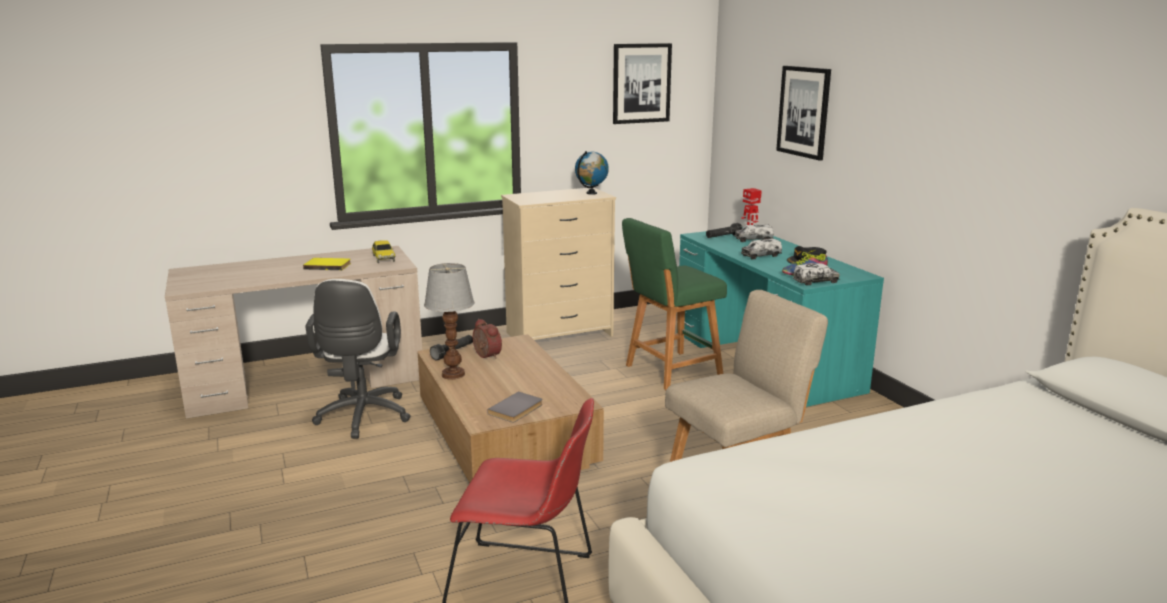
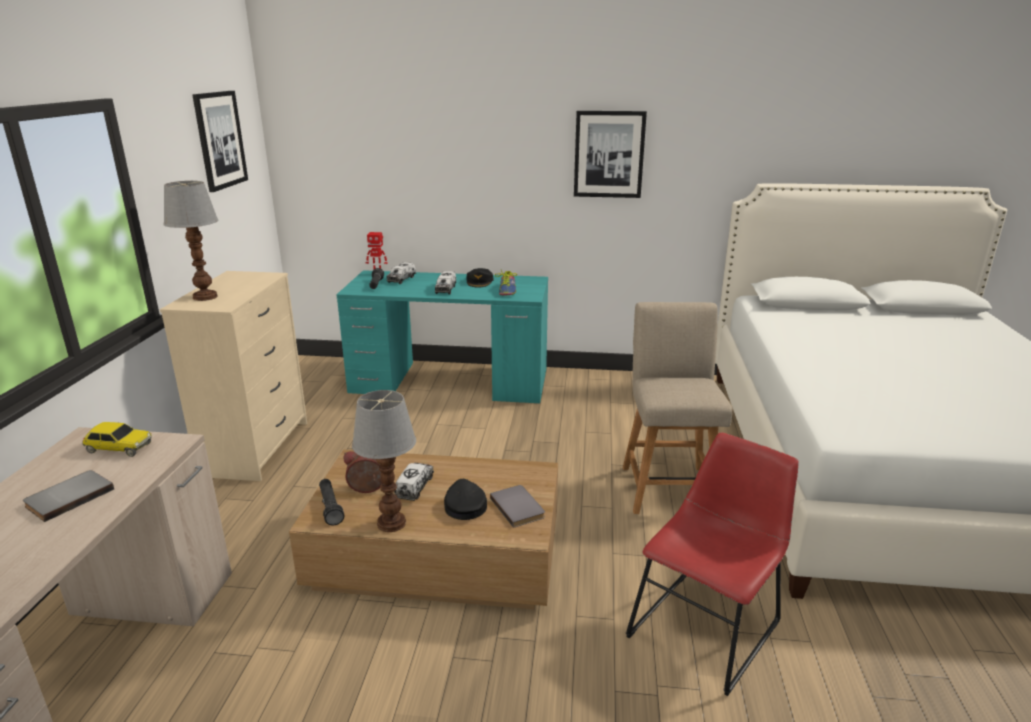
camera: 60 degrees left, 5 degrees up
yellow book [303,258,351,270] -> grey book [23,470,114,522]
white office chair [305,279,411,439] -> none
globe [575,151,609,195] -> none
green stool [622,218,727,390] -> none
picture [776,66,831,161] -> picture moved to [574,111,647,198]
toy truck [793,263,840,285] -> toy truck moved to [394,463,434,501]
none -> table lamp [163,181,218,301]
none -> black cap [444,479,487,520]

